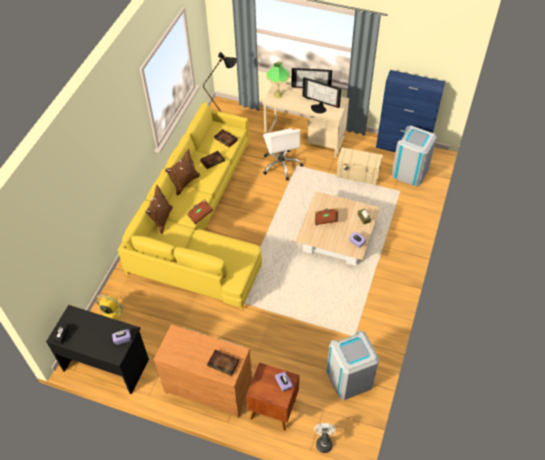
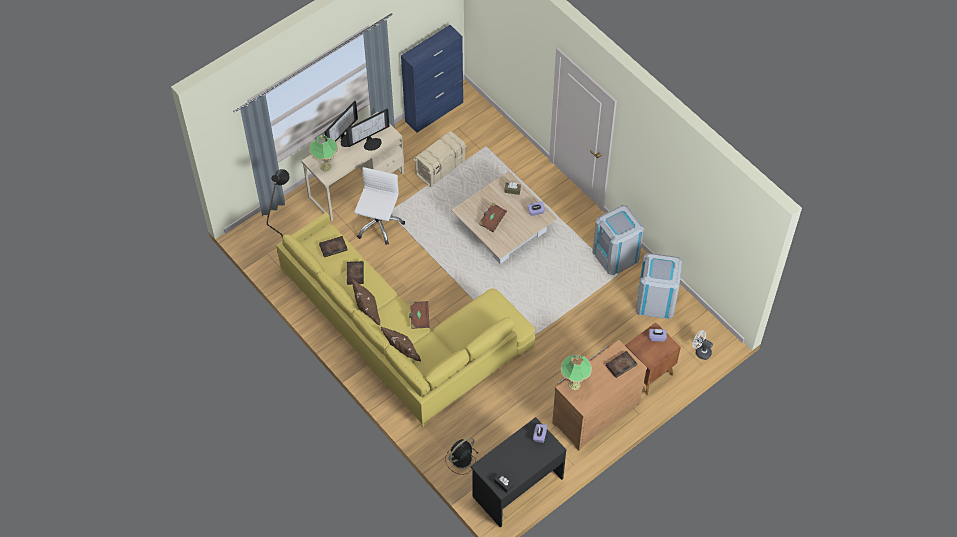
camera: 60 degrees left, 5 degrees up
yellow fan [95,295,127,322] -> black fan [445,437,478,475]
white office chair [263,128,303,181] -> white office chair turned 90 degrees counterclockwise [354,167,405,245]
grey trash can [391,126,437,187] -> grey trash can moved to [592,205,644,275]
none -> table lamp [561,355,592,390]

